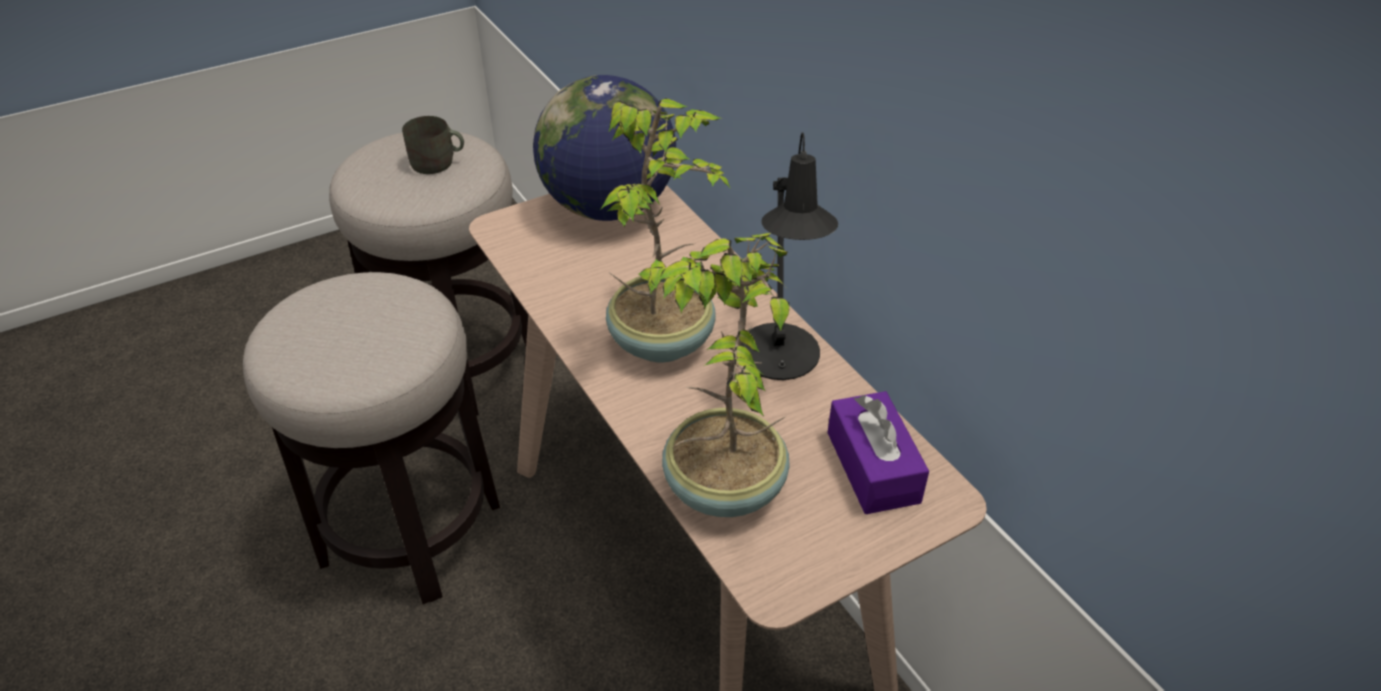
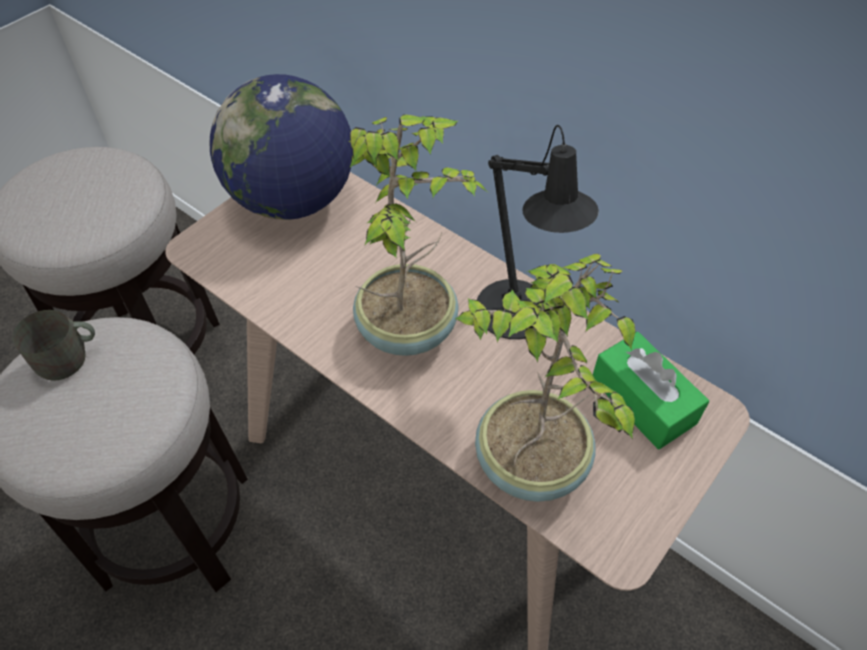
camera: 20 degrees left, 10 degrees up
grey mug [402,116,464,174] -> grey mug moved to [12,310,95,381]
purple tissue box [828,391,929,514] -> green tissue box [593,332,709,450]

